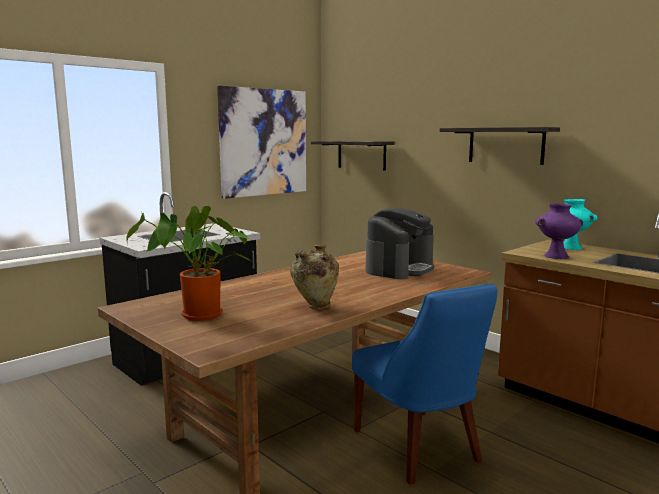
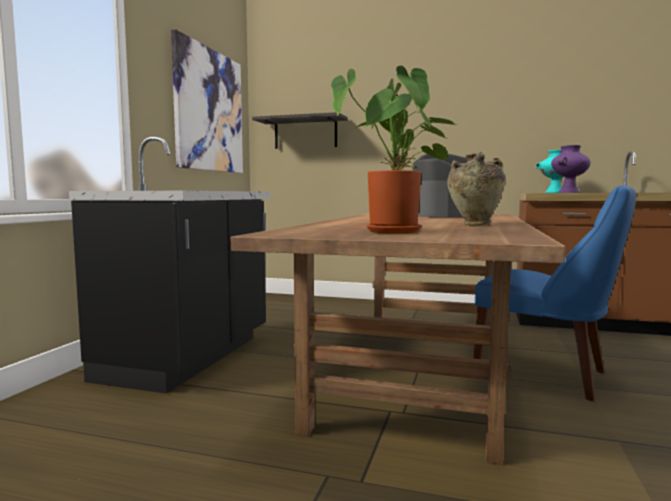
camera: 30 degrees left, 5 degrees down
shelf [440,127,560,165] -> none

